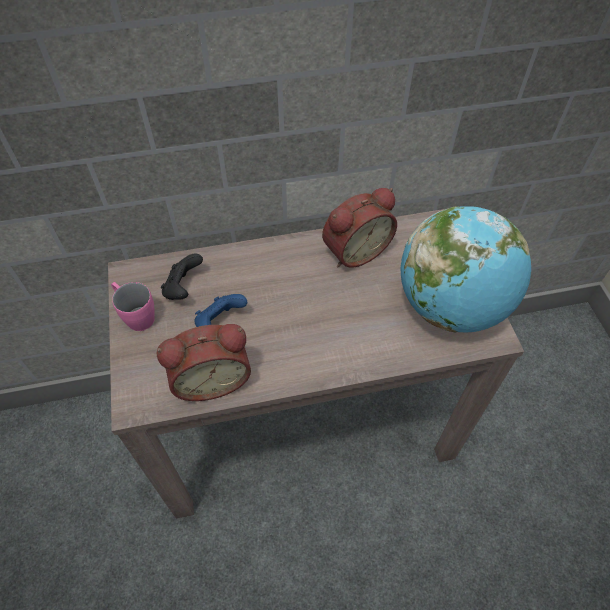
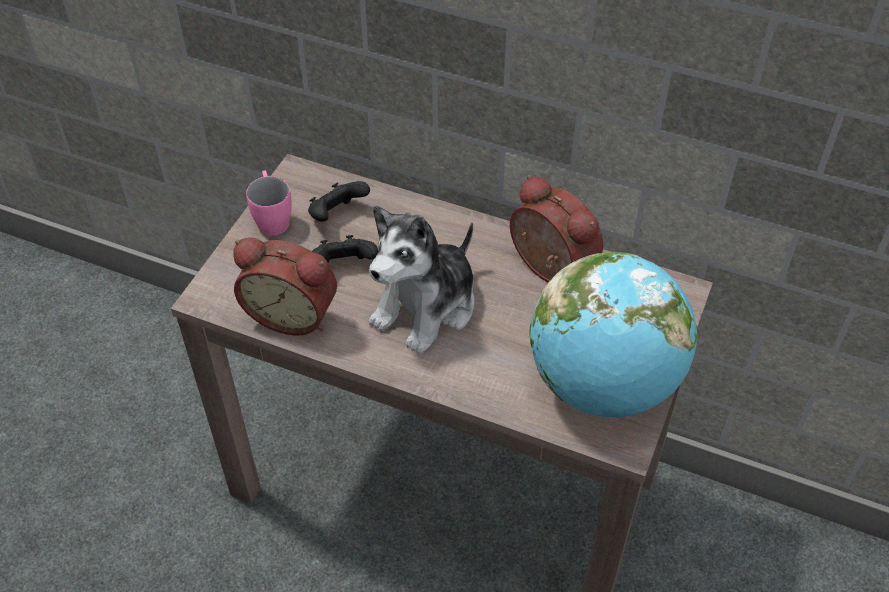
camera: 35 degrees right, 5 degrees down
blue game controller [194,294,247,327] -> black game controller [312,235,378,263]
alarm clock [322,188,397,268] -> alarm clock turned 135 degrees counterclockwise [510,175,603,282]
none -> plush toy [369,205,475,355]

